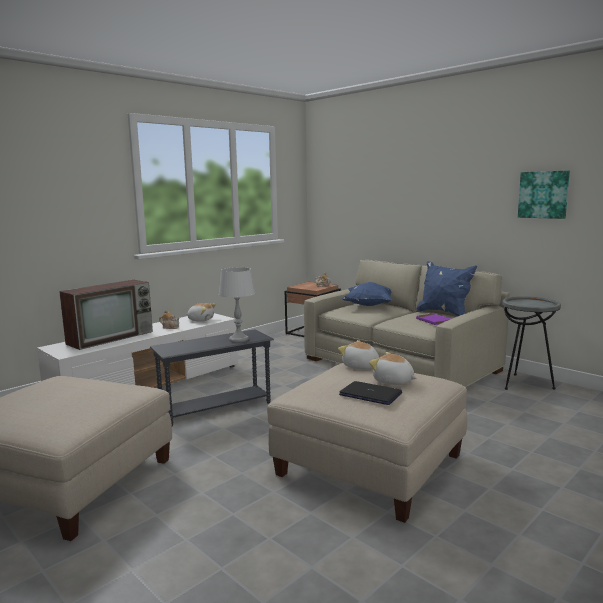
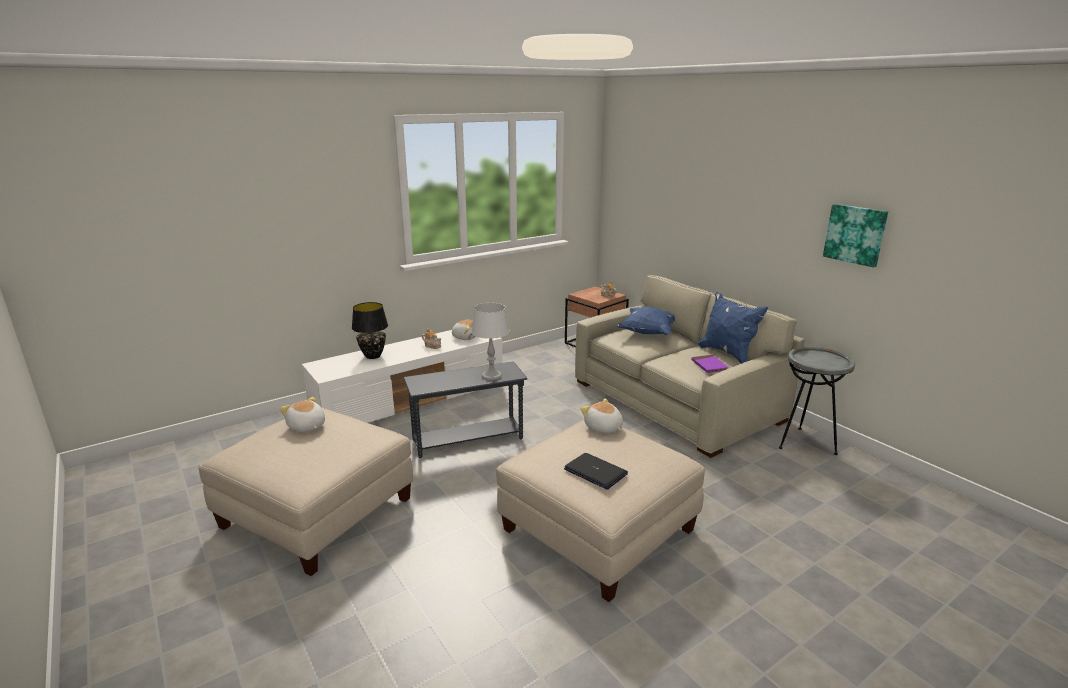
camera: 10 degrees right, 10 degrees up
television [59,280,153,350] -> black table lamp [352,302,388,359]
plush toy [369,352,417,385] -> plush toy moved to [280,397,325,432]

